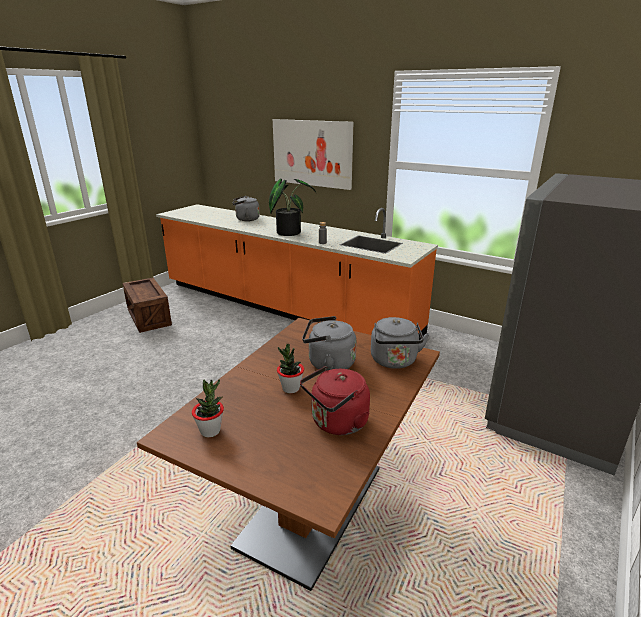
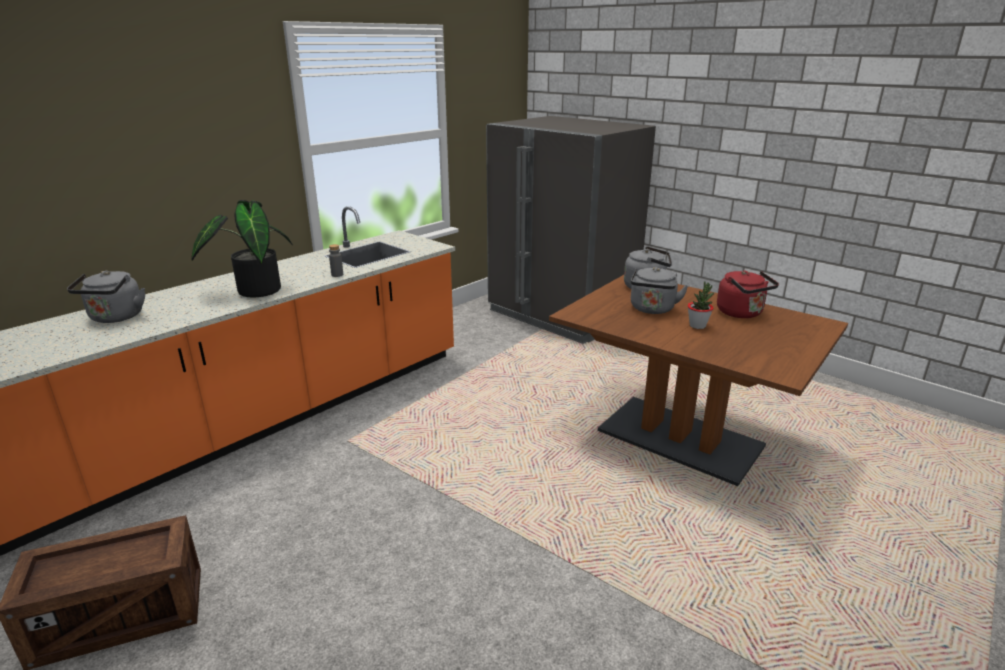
camera: 80 degrees left, 0 degrees up
potted plant [192,379,224,437] -> none
picture [273,119,353,190] -> none

